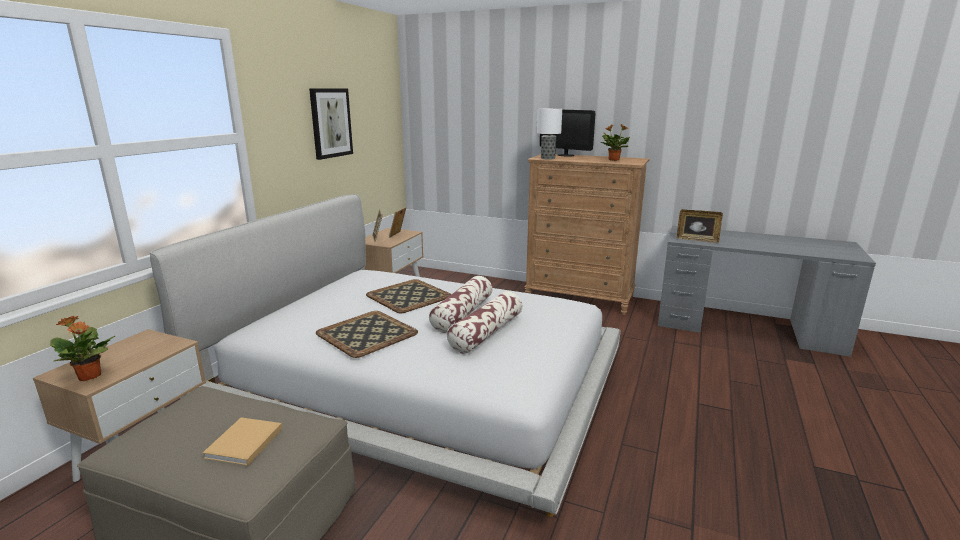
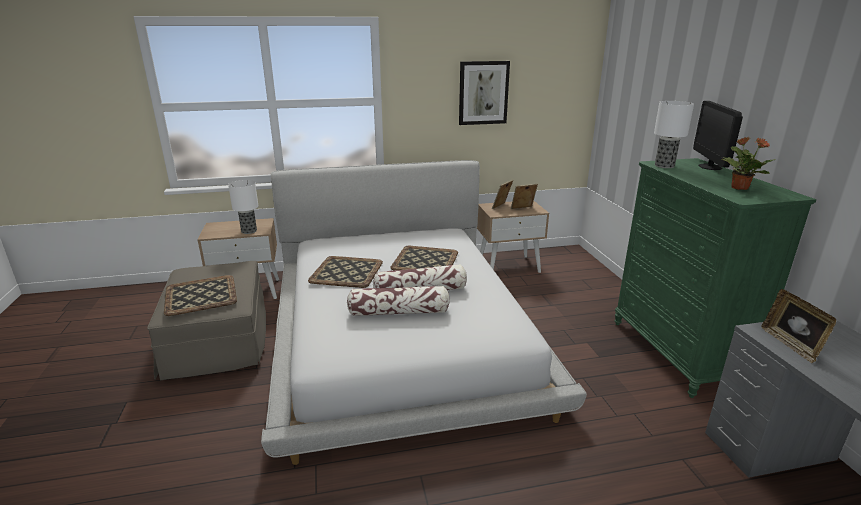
camera: 55 degrees right, 5 degrees up
potted plant [50,316,115,381] -> none
beige book [203,418,282,466] -> tray [164,275,237,316]
brown dresser [525,154,649,315] -> green dresser [614,158,816,398]
none -> table lamp [228,180,258,234]

